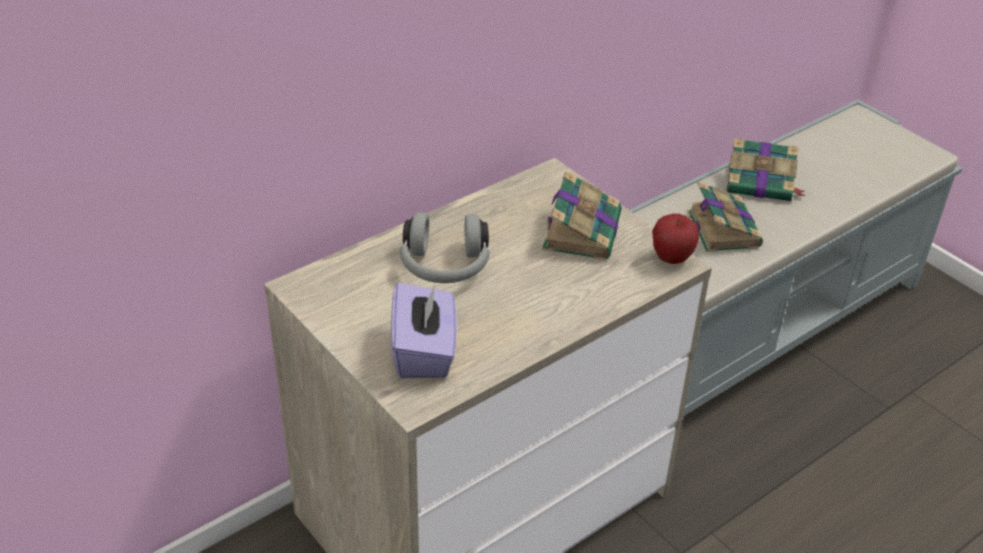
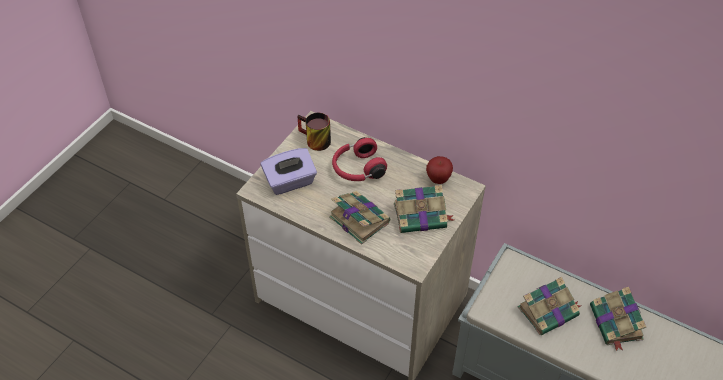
camera: 70 degrees right, 10 degrees up
grey headphones [400,212,490,283] -> red headphones [332,137,387,181]
apple [652,213,699,264] -> apple moved to [426,156,453,184]
none -> mug [297,113,331,151]
none -> book [329,191,390,245]

